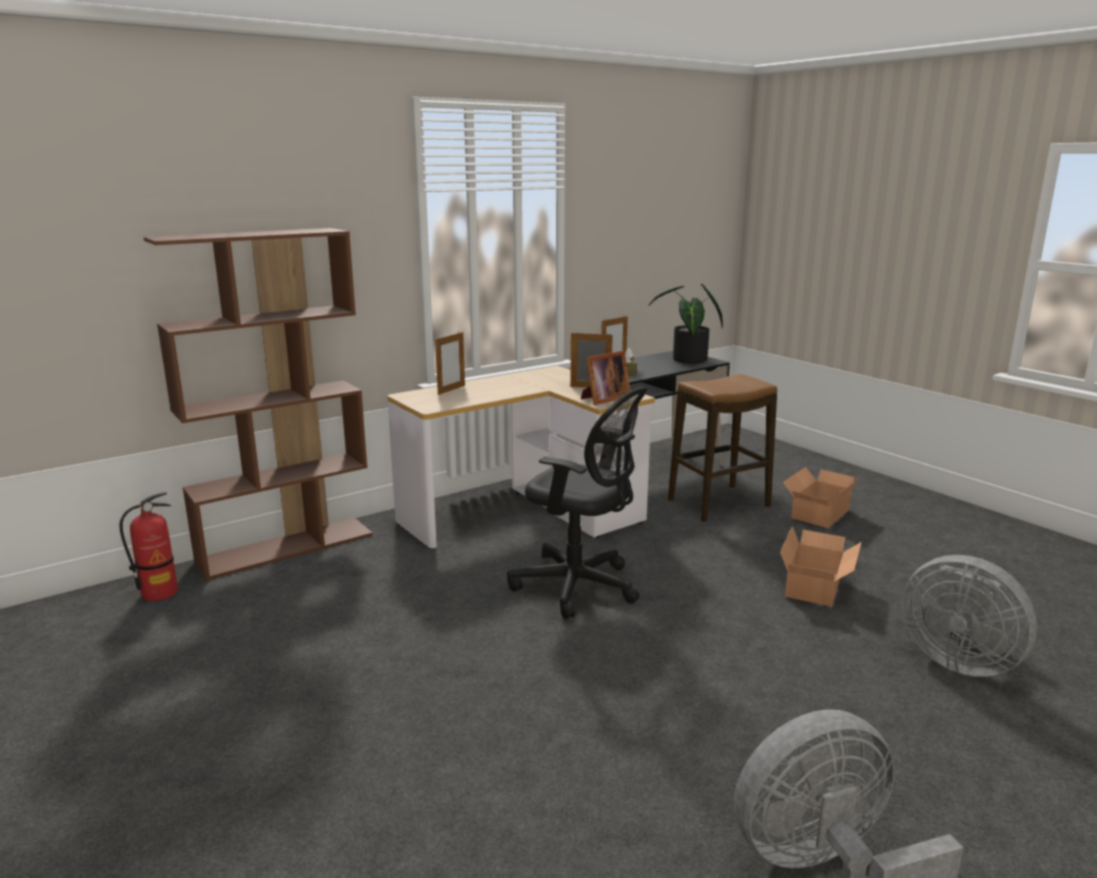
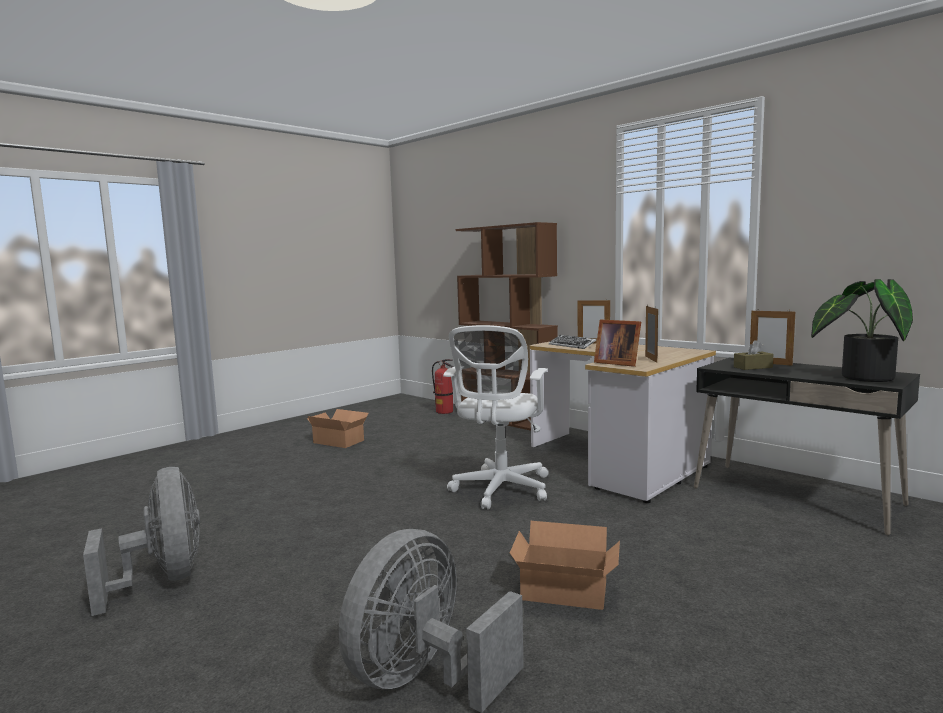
camera: 80 degrees right, 10 degrees down
black office chair [507,387,647,619] -> white office chair [443,325,549,510]
stool [668,374,777,522] -> none
cardboard box [783,467,861,528] -> cardboard box moved to [307,409,368,448]
none -> keyboard [549,335,596,349]

